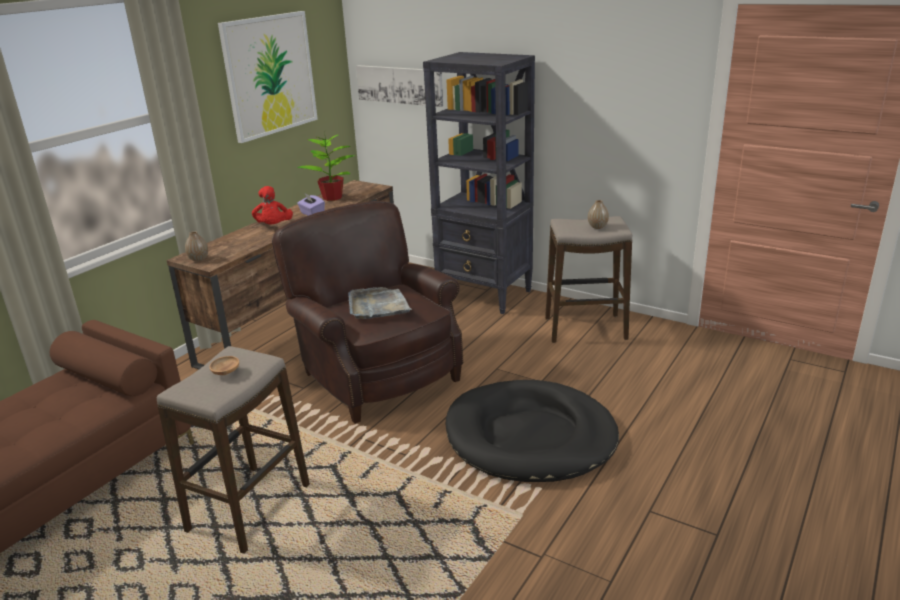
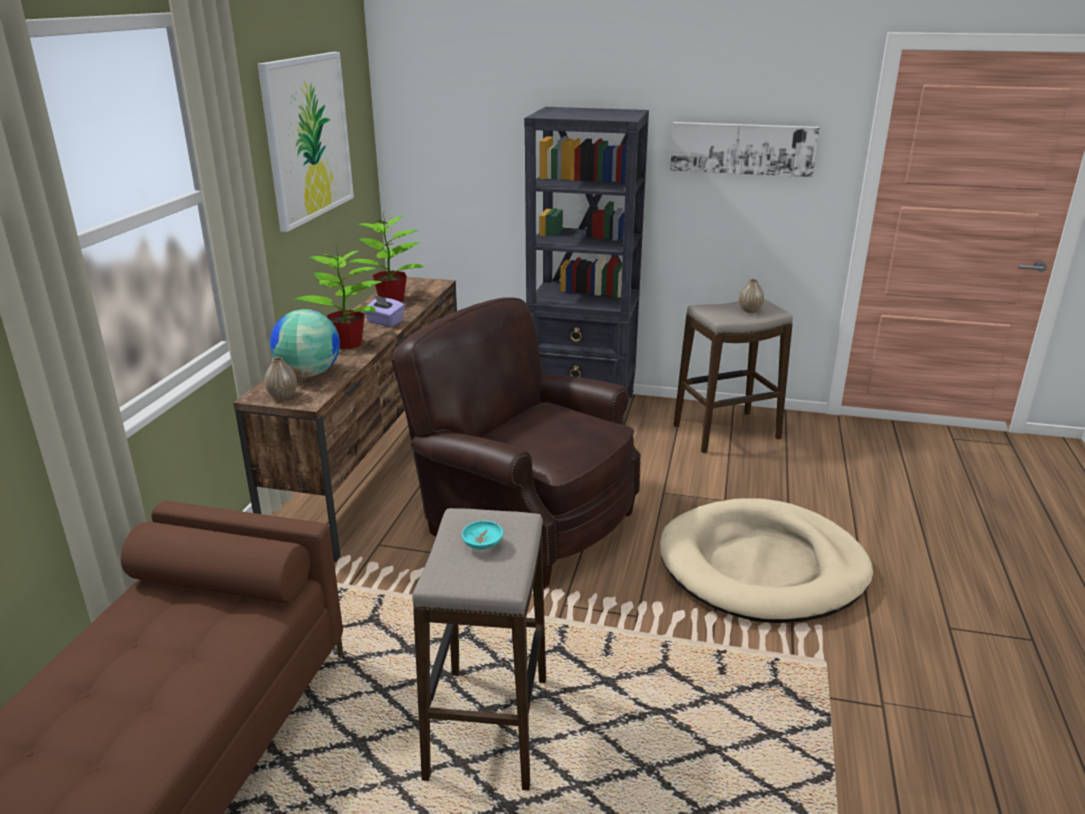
camera: 20 degrees left, 0 degrees up
brown bowl [209,356,239,375] -> turquoise bowl [462,521,503,549]
red plush toy [252,186,293,225] -> potted plant [293,247,383,349]
grey tray [348,287,412,319] -> none
picture [356,65,443,107] -> picture moved to [670,122,819,177]
black dog bed [446,380,619,482] -> beige dog bed [660,498,873,623]
none -> globe [270,309,340,377]

